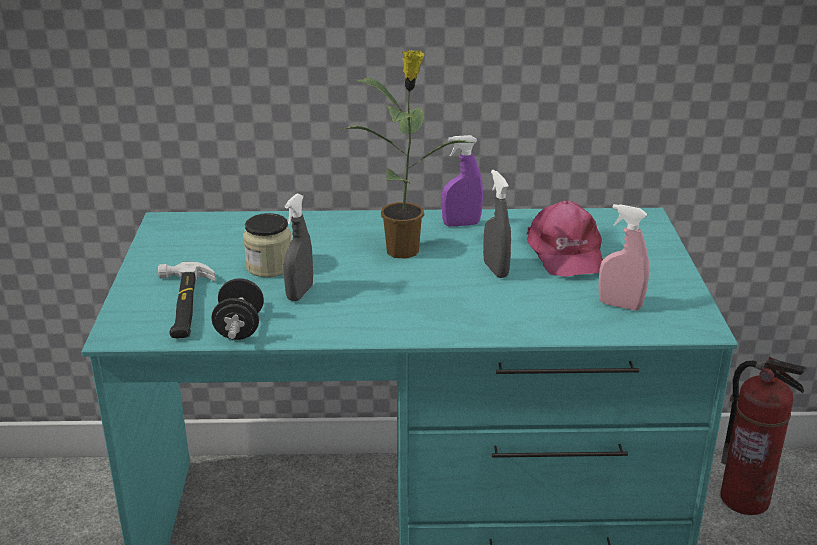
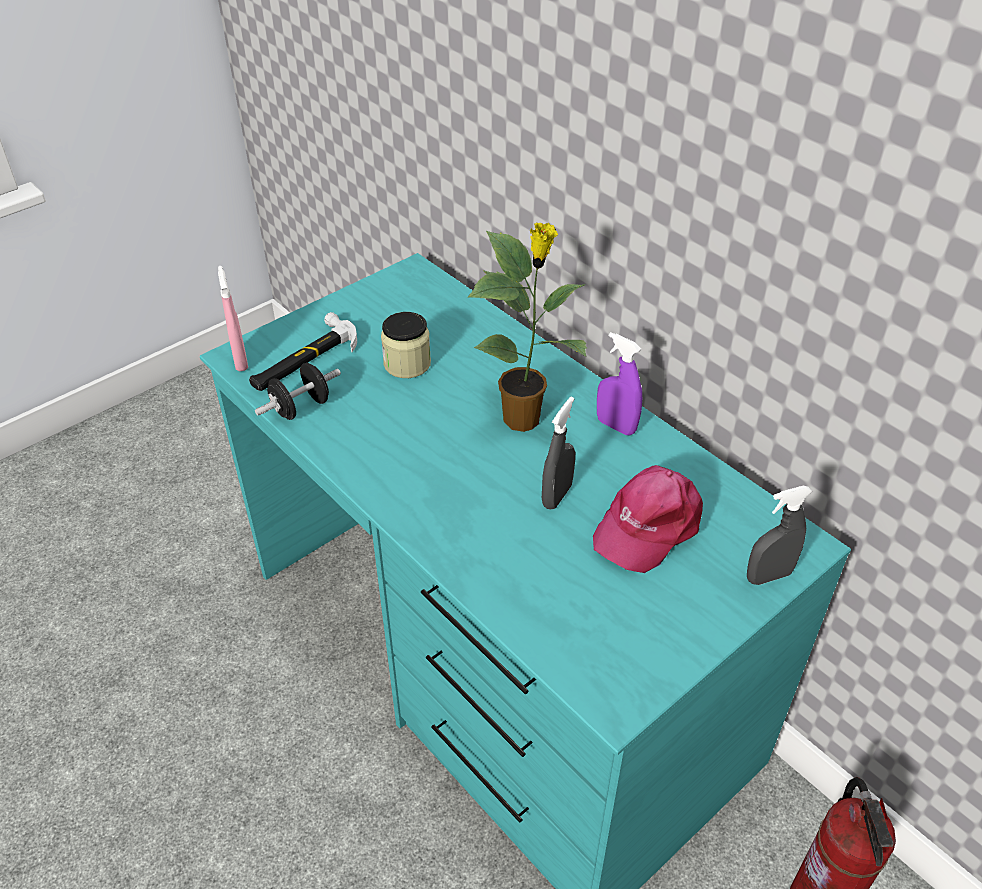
camera: 50 degrees right, 15 degrees up
grey spray bottle [284,193,313,301] -> grey spray bottle moved to [747,486,812,585]
pink spray bottle [598,204,649,310] -> pink spray bottle moved to [218,266,248,371]

